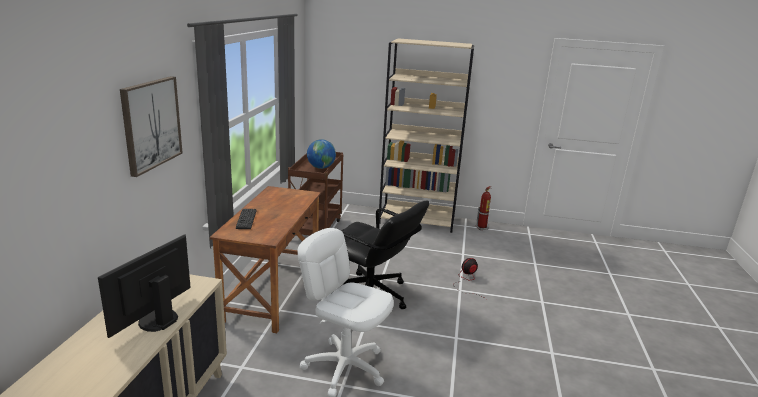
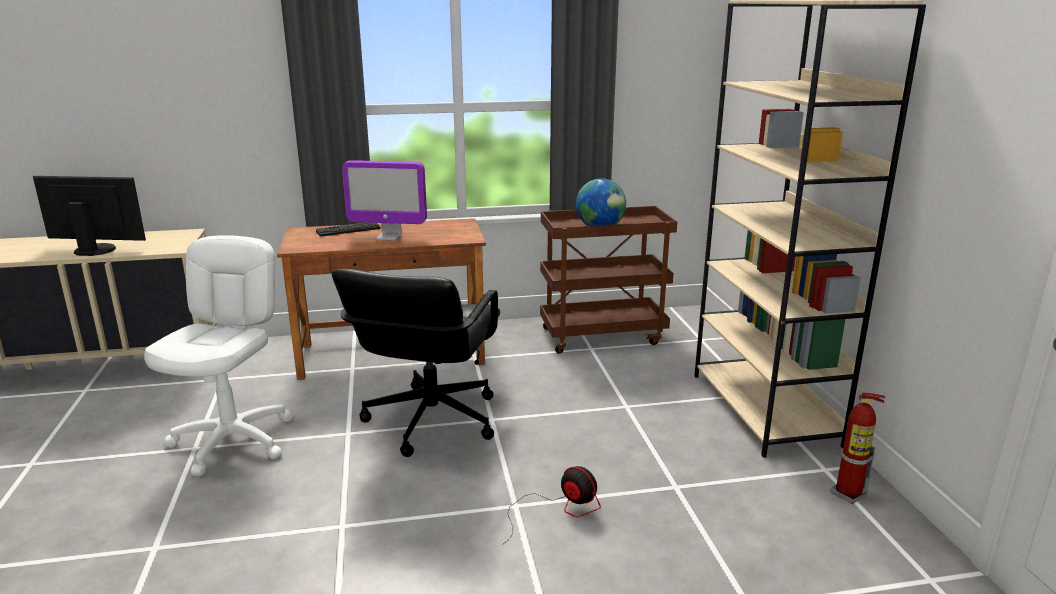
camera: 70 degrees right, 0 degrees up
picture [120,76,183,177] -> none
none -> monitor [342,160,427,241]

